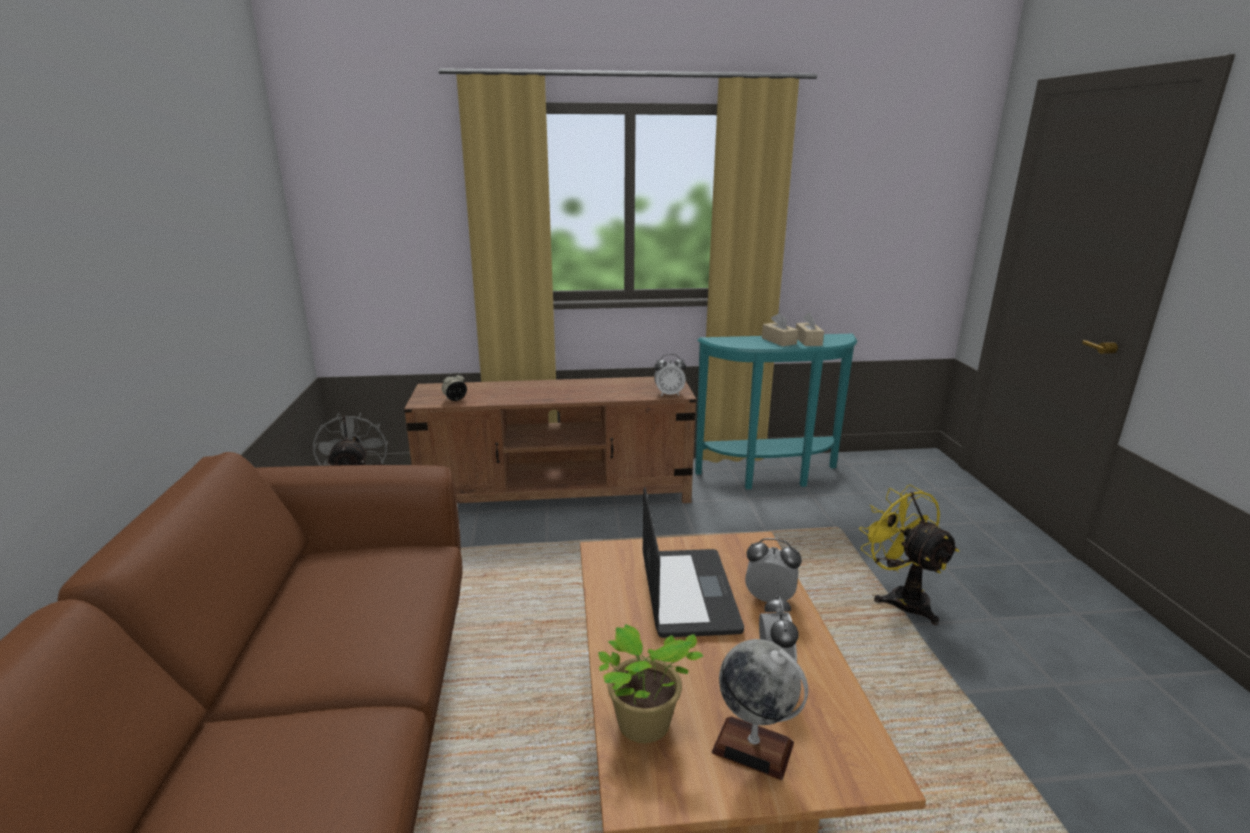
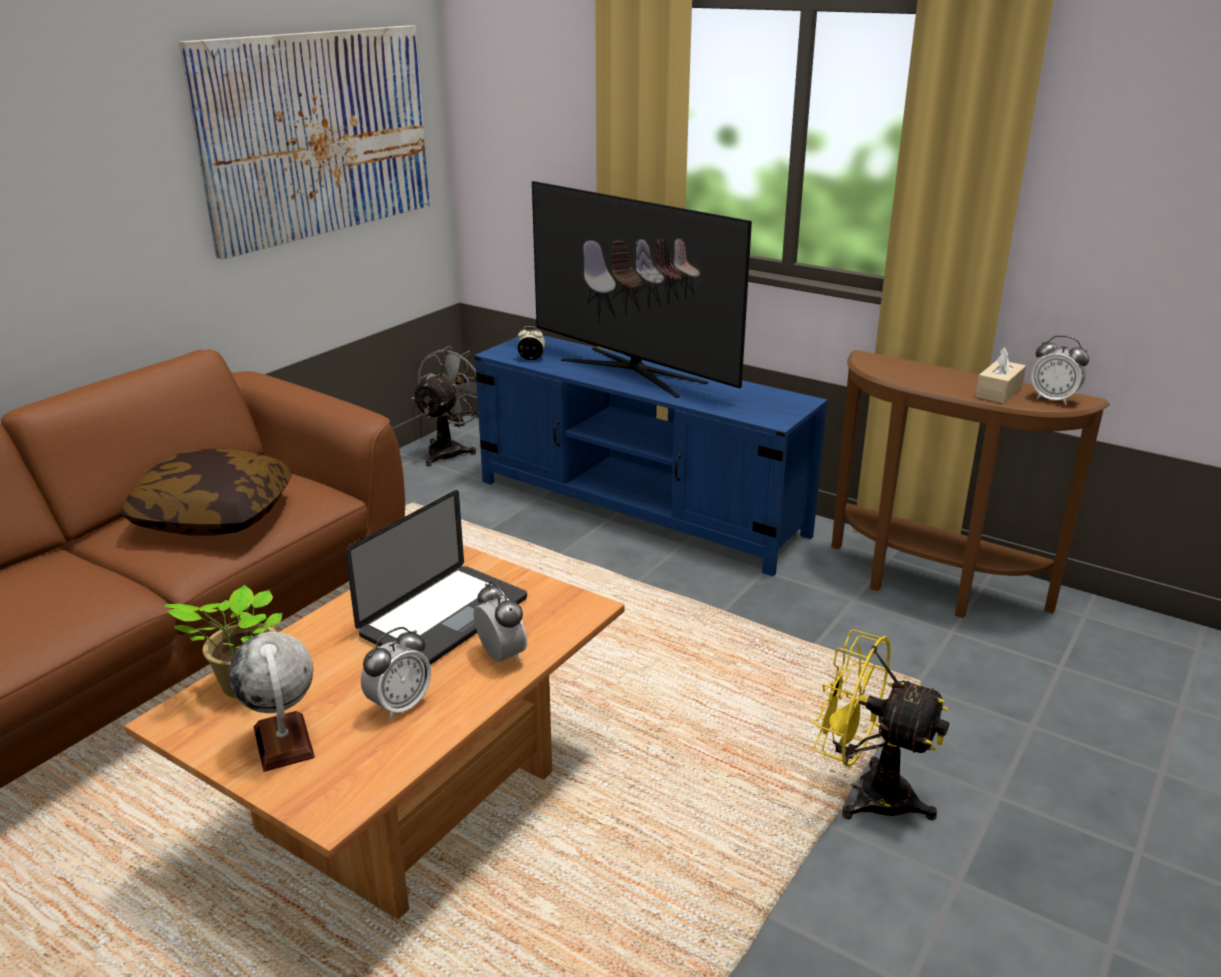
camera: 40 degrees right, 5 degrees up
brown tv stand [404,377,696,503] -> blue tv stand [474,336,827,576]
alarm clock [654,354,686,396] -> alarm clock moved to [1031,335,1089,405]
turquoise console table [695,334,857,489] -> brown console table [831,350,1110,618]
beige tissue box [762,313,798,346] -> none
yellow fan [859,485,959,625] -> yellow fan turned 75 degrees counterclockwise [813,629,949,820]
none -> pillow [120,449,291,536]
none -> picture [179,25,430,259]
none -> television [532,181,752,398]

